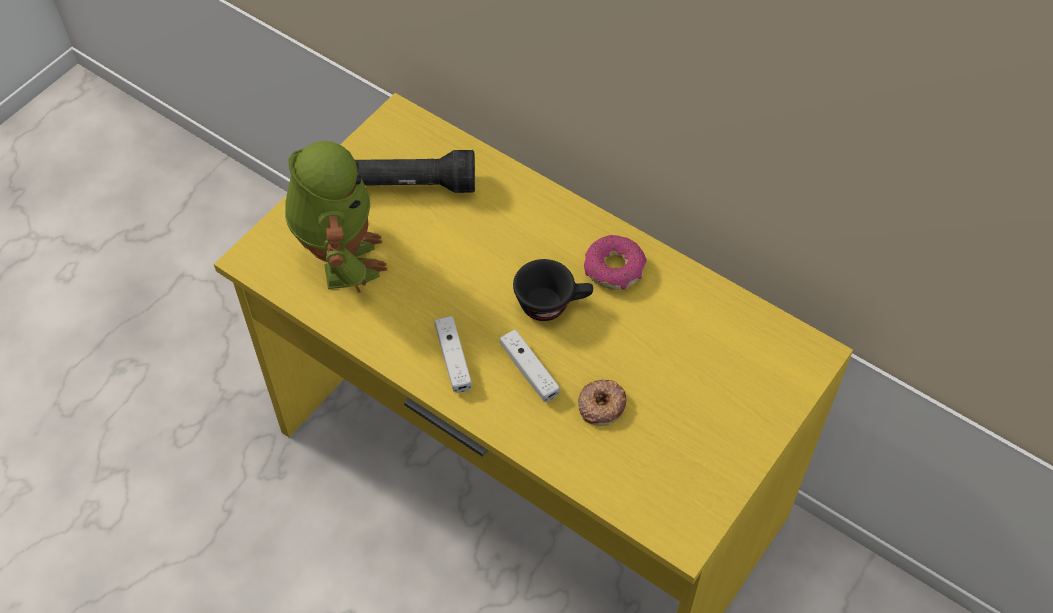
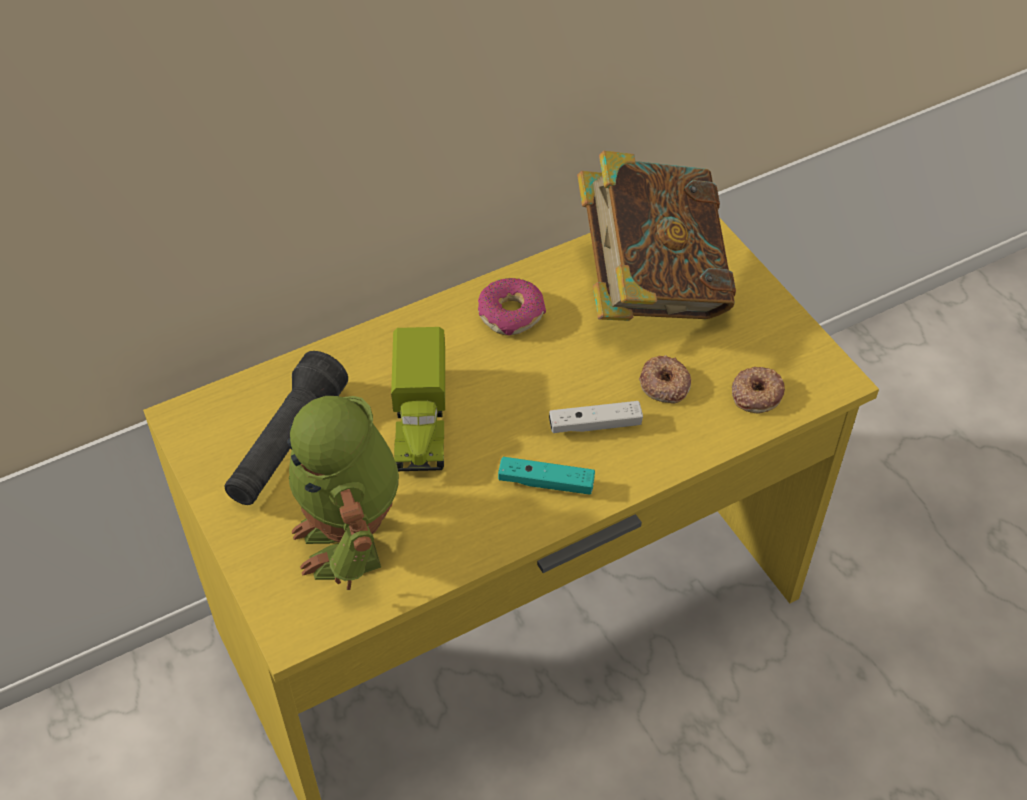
camera: 65 degrees left, 5 degrees down
toy robot [285,141,387,293] -> toy robot turned 120 degrees counterclockwise [287,396,399,590]
white game controller [435,316,472,393] -> turquoise game controller [498,457,595,495]
black cup [513,259,593,321] -> none
none -> toy truck [391,327,445,471]
none -> book [577,151,736,321]
none -> donut [732,367,785,414]

